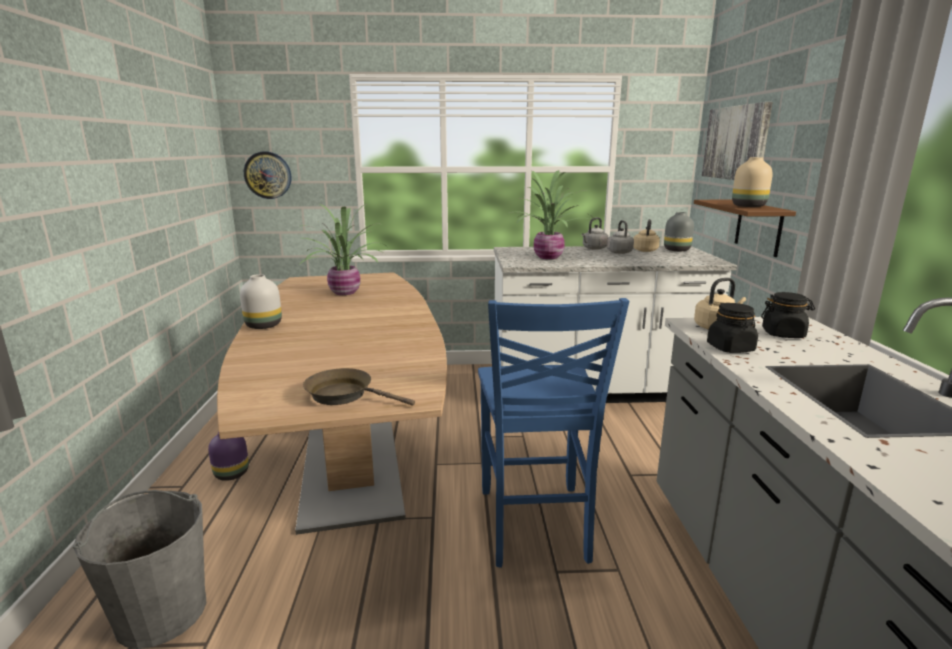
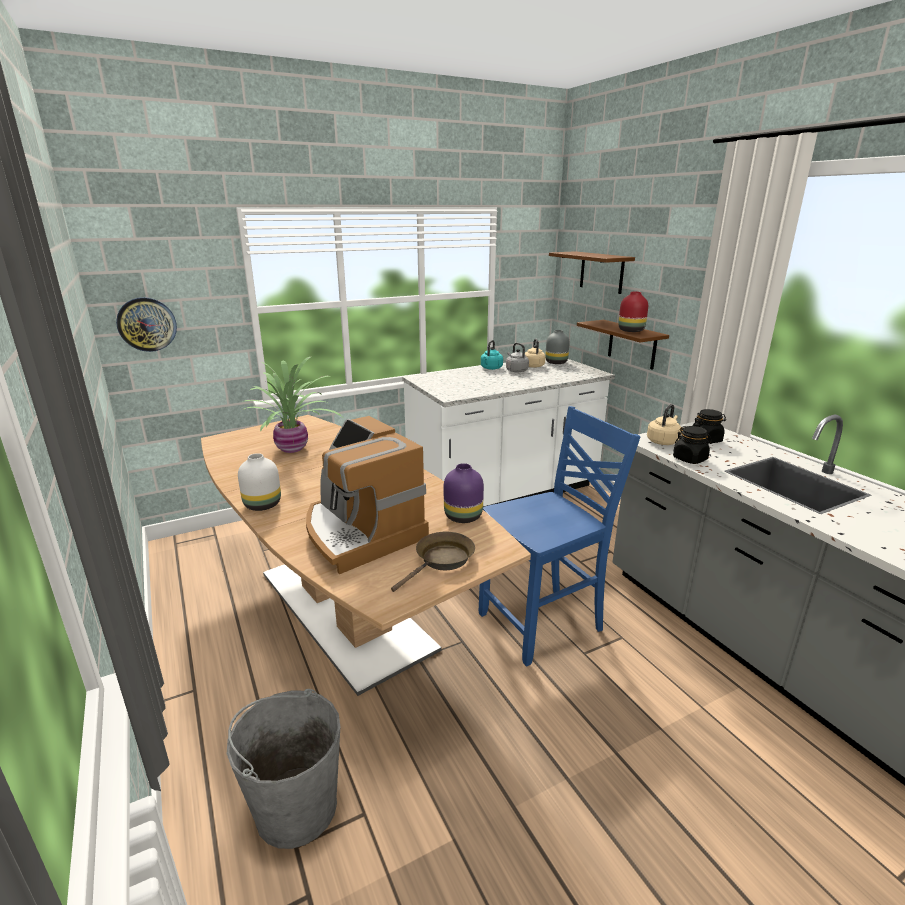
camera: 25 degrees left, 5 degrees up
purple vase [208,432,249,481] -> purple vase moved to [444,463,484,523]
brown frying pan [303,368,415,406] -> brown frying pan turned 135 degrees clockwise [391,532,475,592]
blue chair [478,298,629,568] -> blue chair turned 90 degrees counterclockwise [479,406,641,666]
potted plant [509,170,590,259] -> none
grey kettle [581,217,608,250] -> turquoise kettle [481,340,503,370]
picture [702,102,773,180] -> brown shelf [549,251,635,294]
beige vase [732,157,773,207] -> red vase [618,292,648,332]
none -> coffee machine [306,416,429,574]

